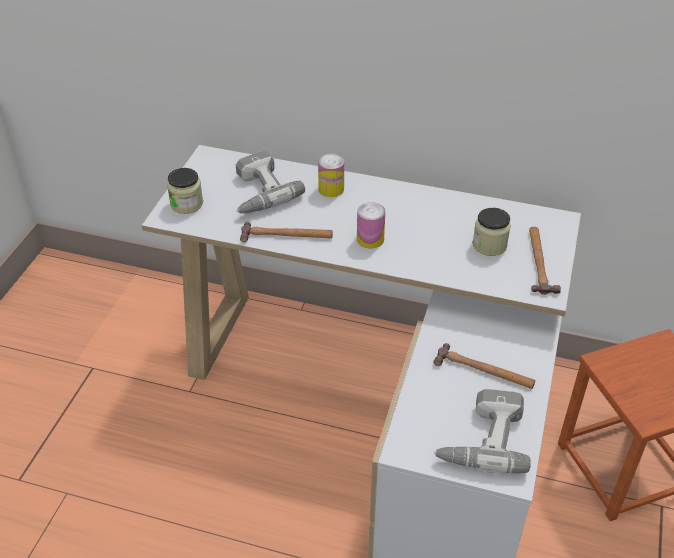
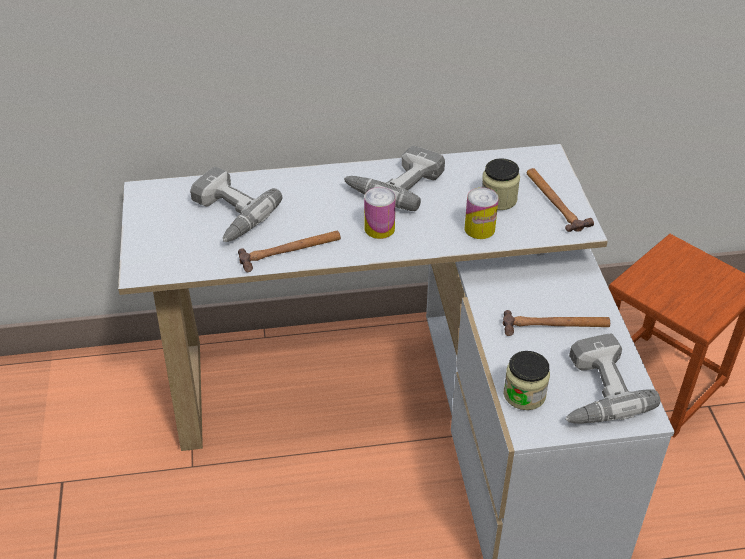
camera: 25 degrees left, 0 degrees up
jar [167,168,203,214] -> jar moved to [504,351,550,410]
can [318,154,344,197] -> can moved to [465,188,499,239]
none -> power drill [344,146,445,211]

